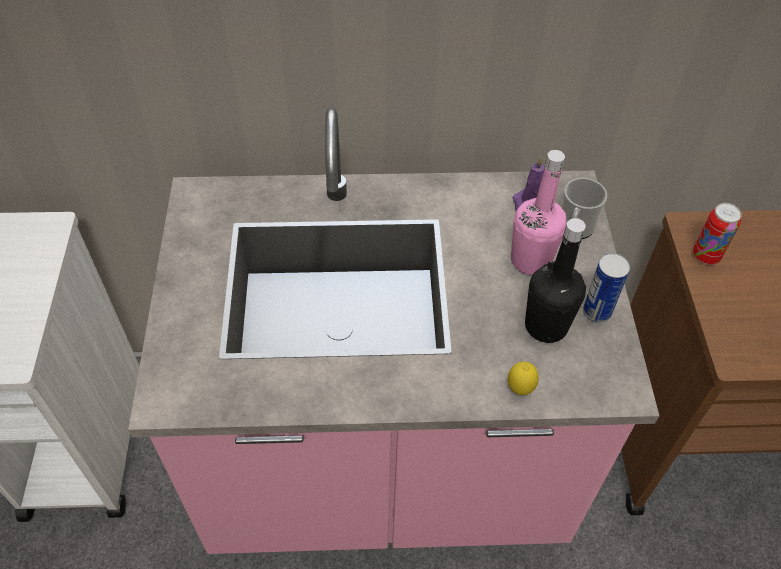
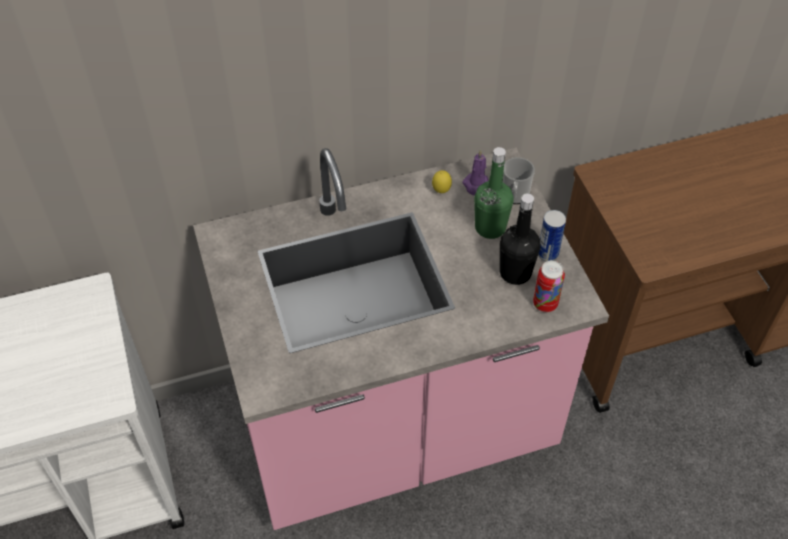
camera: 15 degrees left, 0 degrees up
lemon [508,361,539,395] -> lemon moved to [432,170,452,193]
pink bottle [511,150,567,275] -> green bottle [474,147,514,239]
can [693,203,742,265] -> can moved to [533,260,565,312]

